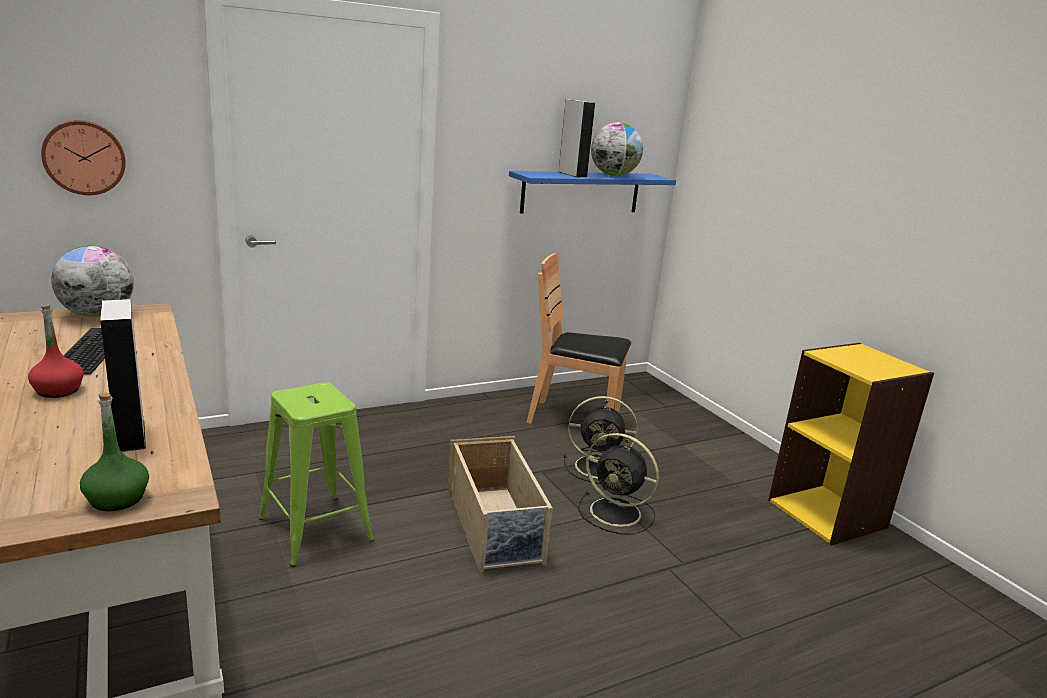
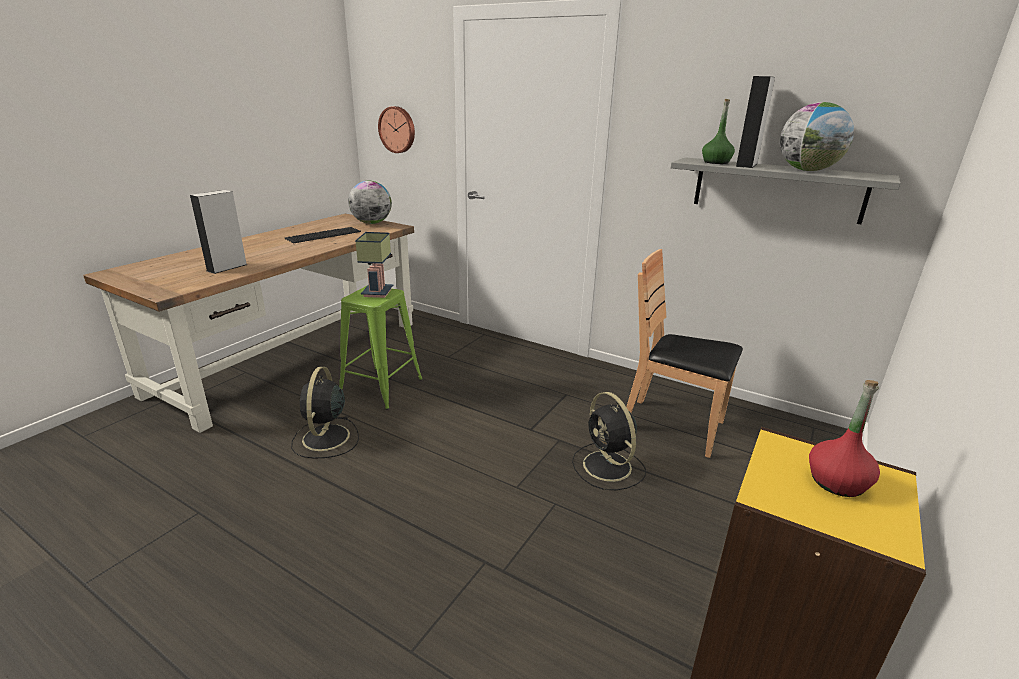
camera: 60 degrees right, 5 degrees up
red bottle [28,305,84,398] -> red bottle moved to [809,380,880,497]
green bottle [80,392,149,511] -> green bottle moved to [702,99,735,164]
beige storage box [448,436,553,573] -> none
blue shelf [509,171,676,213] -> grey shelf [671,157,901,224]
brown chair [527,253,631,424] -> brown chair turned 45 degrees counterclockwise [627,249,743,458]
black fan [578,433,659,534] -> black fan moved to [291,367,359,459]
none -> table lamp [355,232,393,298]

